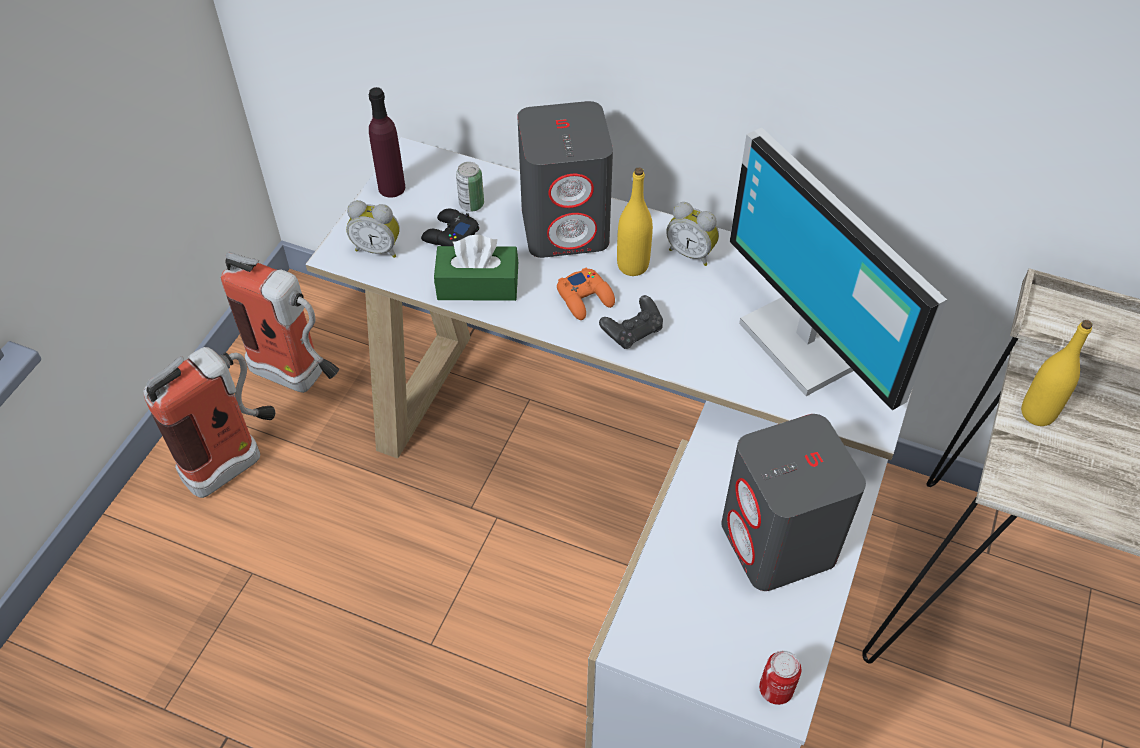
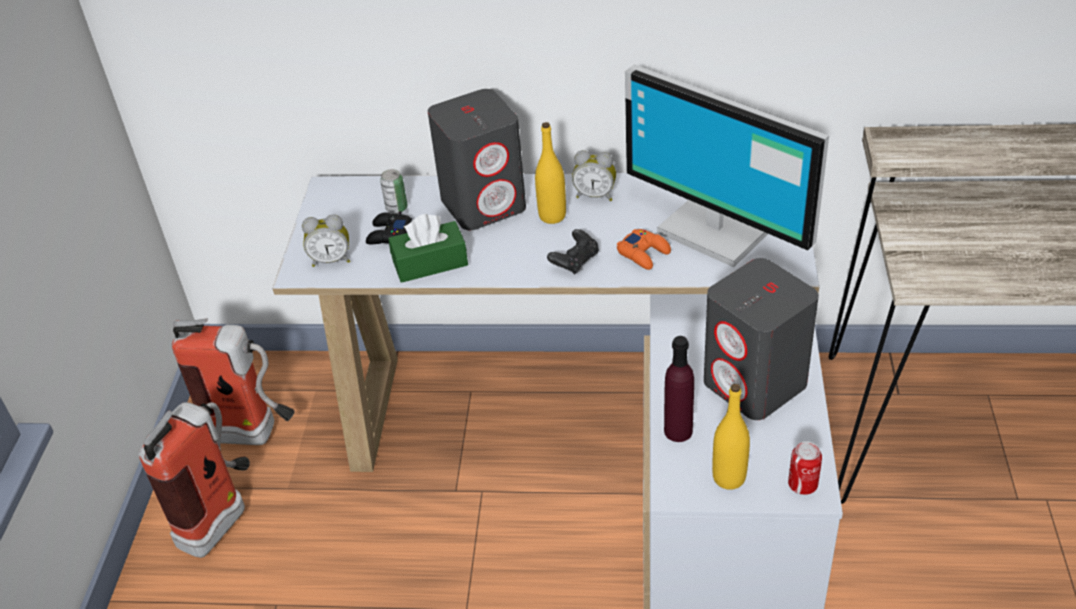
camera: 15 degrees left, 10 degrees down
purple bottle [369,87,405,198] -> purple bottle moved to [664,336,694,442]
orange game controller [557,267,615,320] -> orange game controller moved to [617,229,671,270]
yellow bottle [1021,320,1092,426] -> yellow bottle moved to [712,384,750,490]

